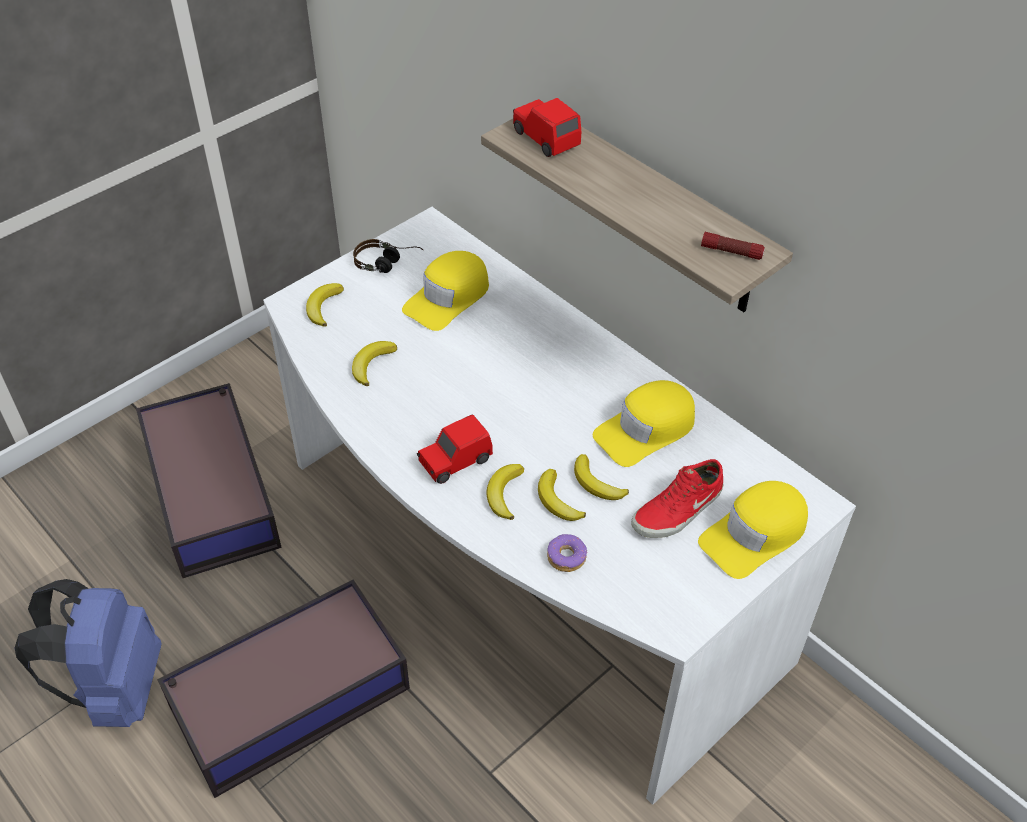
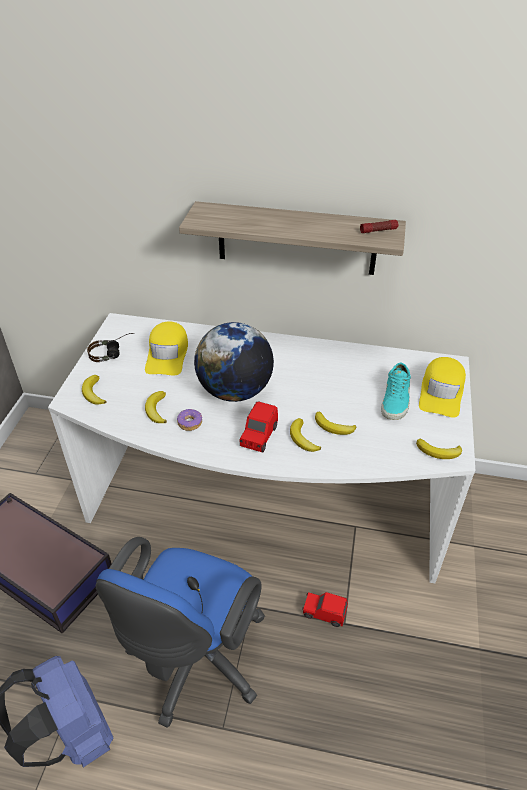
camera: 35 degrees left, 5 degrees down
storage box [157,580,410,798] -> blue office chair [96,537,265,728]
red toy car [513,98,581,157] -> red toy car moved to [302,592,348,627]
donut [547,534,587,572] -> donut moved to [177,409,202,431]
banana [574,454,629,500] -> banana moved to [416,439,462,459]
yellow cap [593,380,695,467] -> none
red shoe [631,459,723,538] -> turquoise shoe [381,363,411,420]
none -> globe [194,322,274,402]

